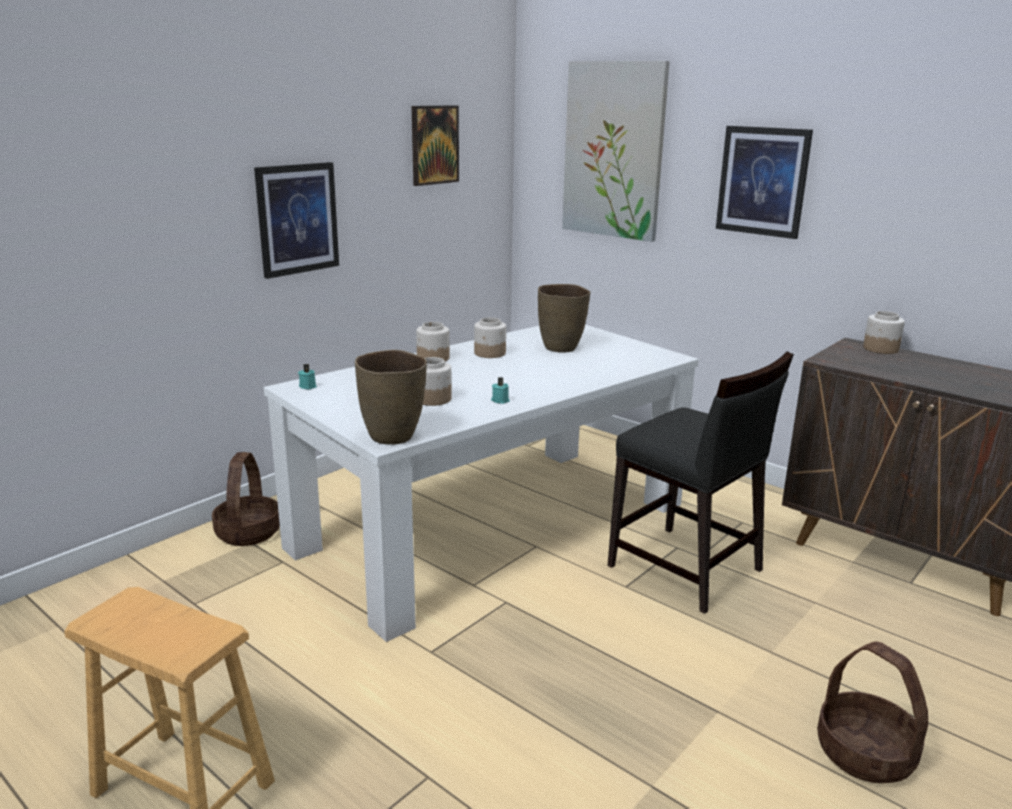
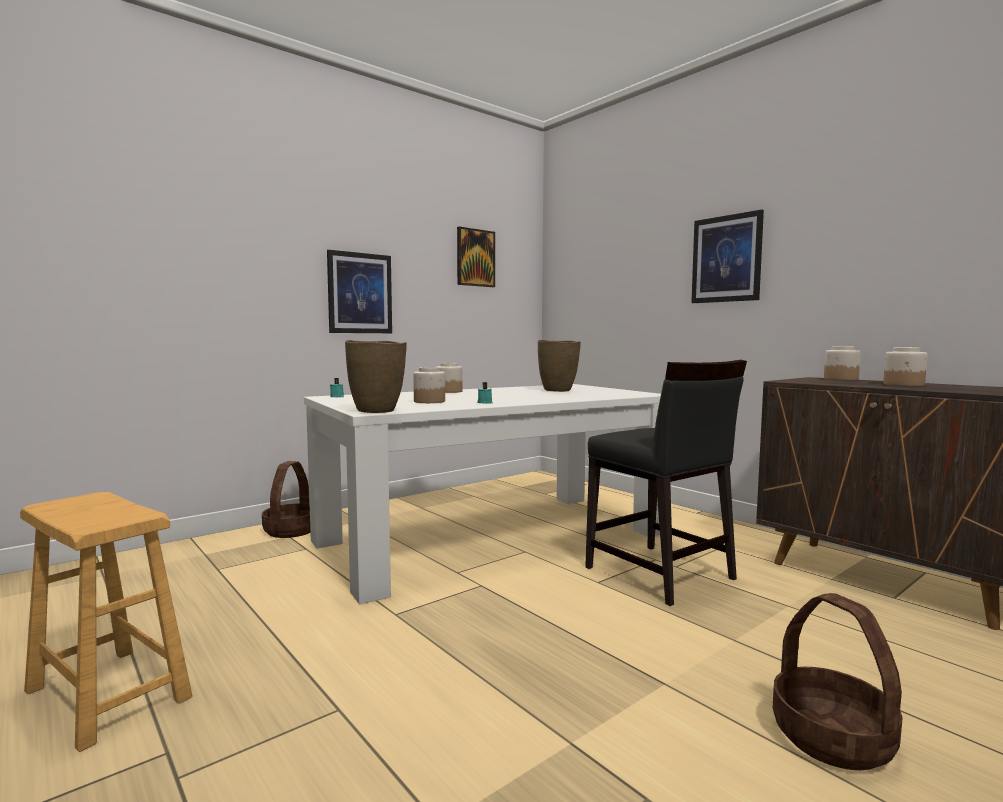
camera: 10 degrees right, 15 degrees down
jar [474,317,506,358] -> jar moved to [883,347,927,386]
picture [562,61,670,242] -> none

